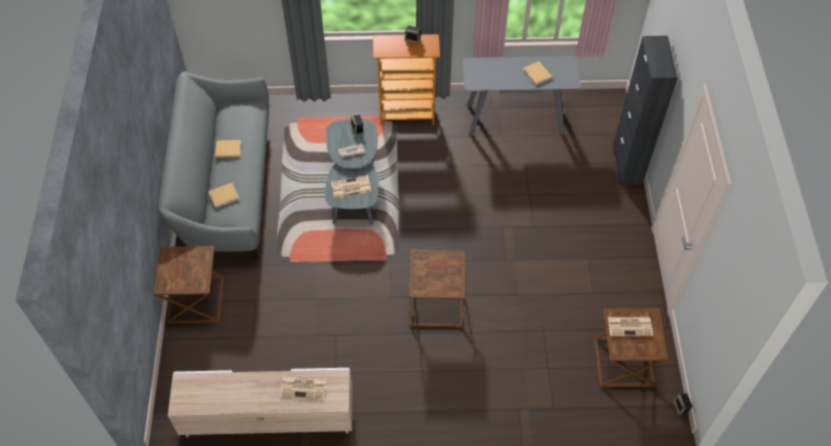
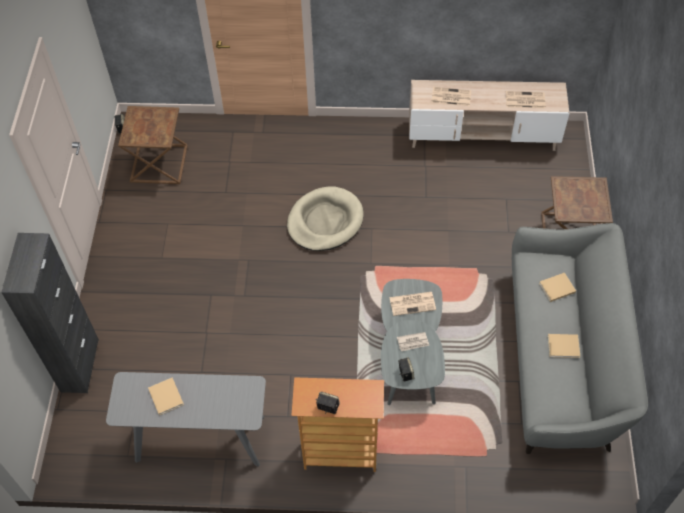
camera: 175 degrees left, 0 degrees up
brown side table [409,250,465,328] -> beige dog bed [287,186,364,251]
newspaper [608,317,653,336] -> newspaper moved to [506,91,545,109]

